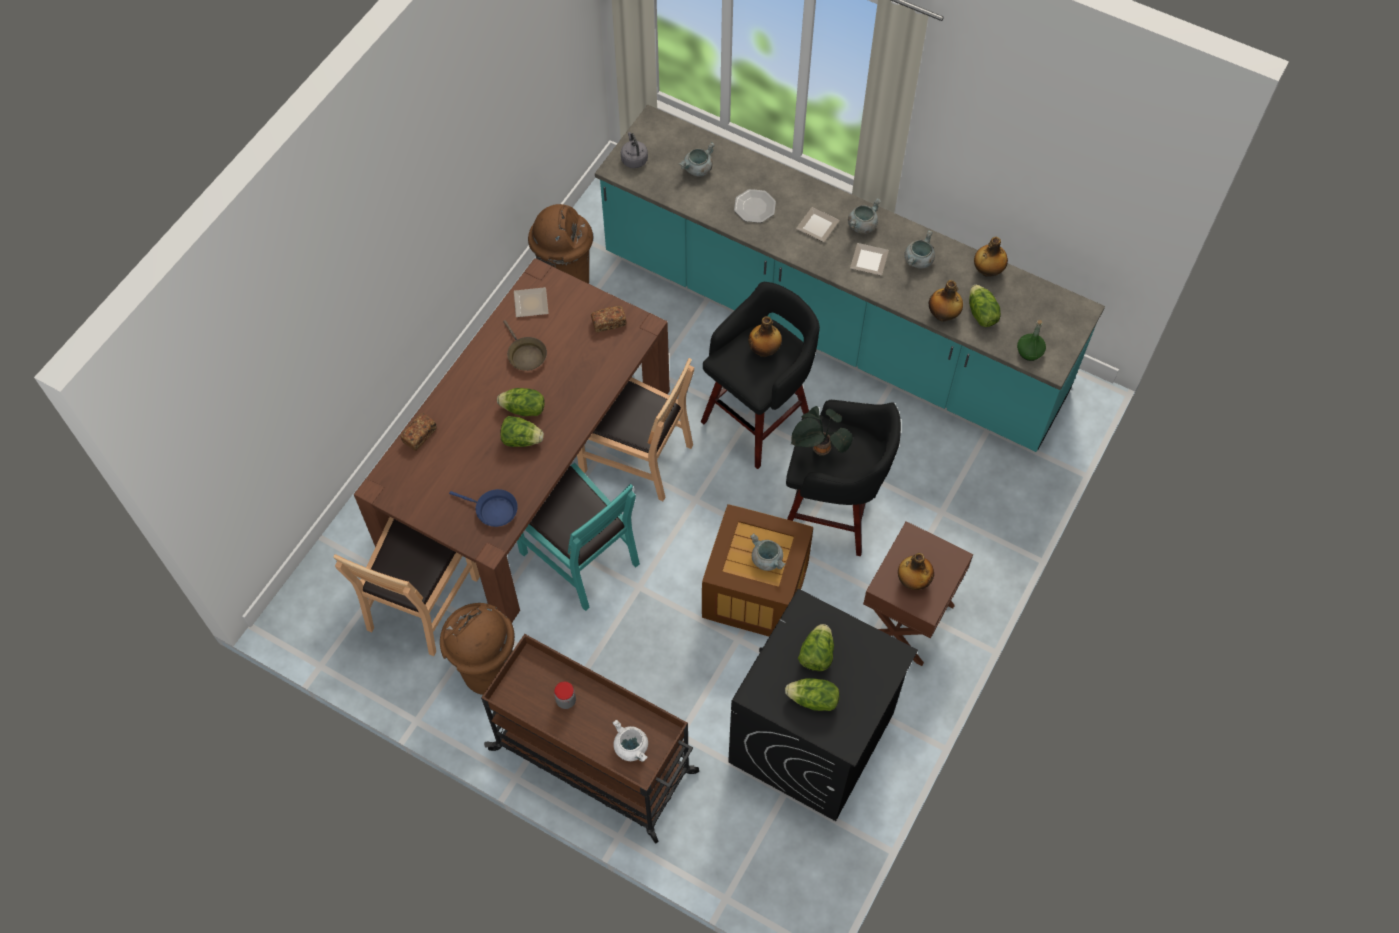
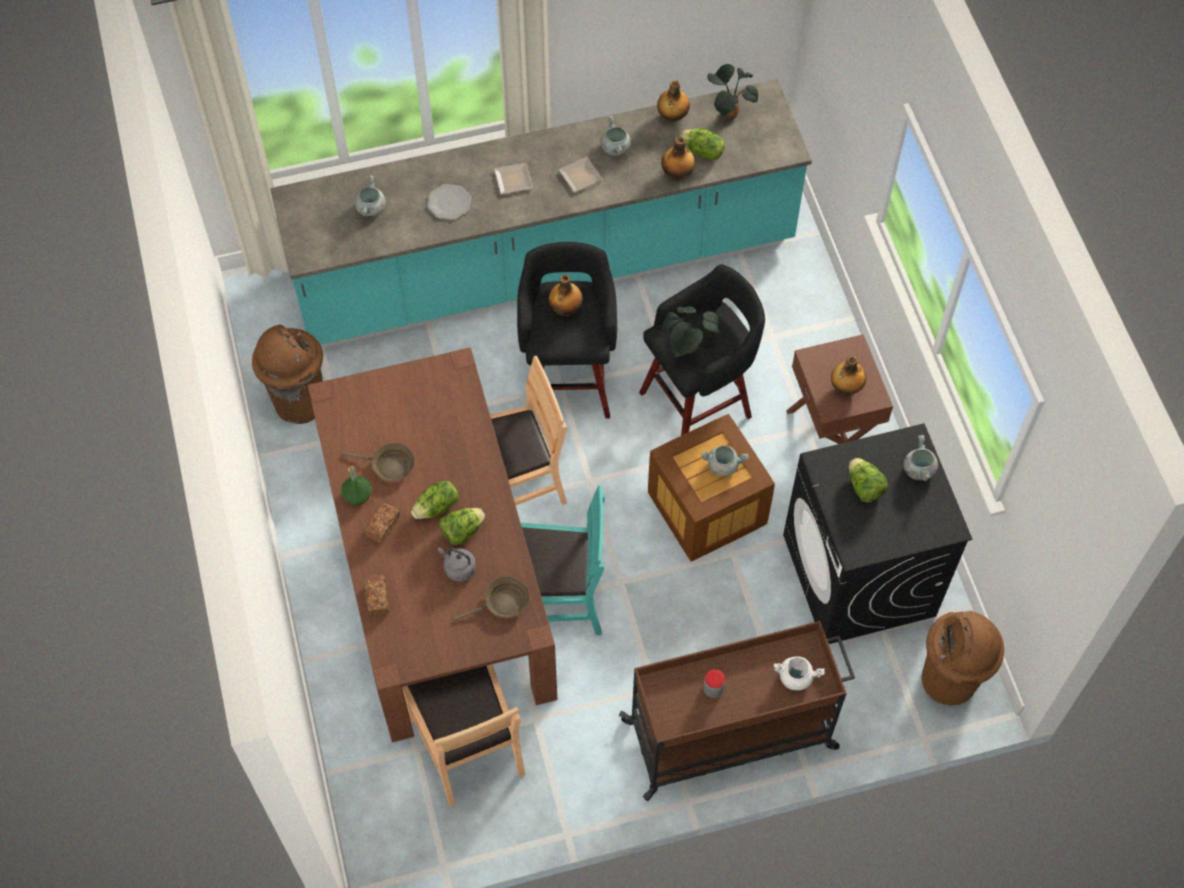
camera: 45 degrees left, 0 degrees up
brown trash can [440,603,515,695] -> brown trash can moved to [922,611,1004,705]
blue frying pan [449,489,518,527] -> brown frying pan [454,576,530,620]
plate [514,287,549,317] -> none
bread [591,306,626,333] -> bread moved to [365,503,400,543]
grey kettle [621,132,648,168] -> grey kettle moved to [438,548,476,581]
lettuce [785,678,839,711] -> none
grey cooking pot [848,198,881,234] -> grey cooking pot moved to [904,435,938,481]
green bottle [1017,320,1046,361] -> green bottle moved to [341,466,372,505]
none -> potted plant [707,64,758,120]

